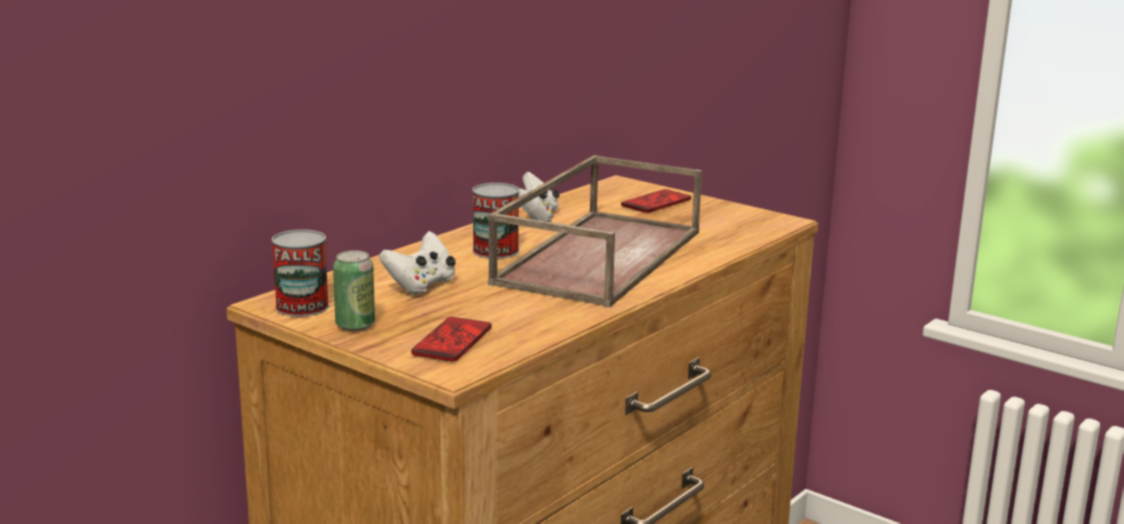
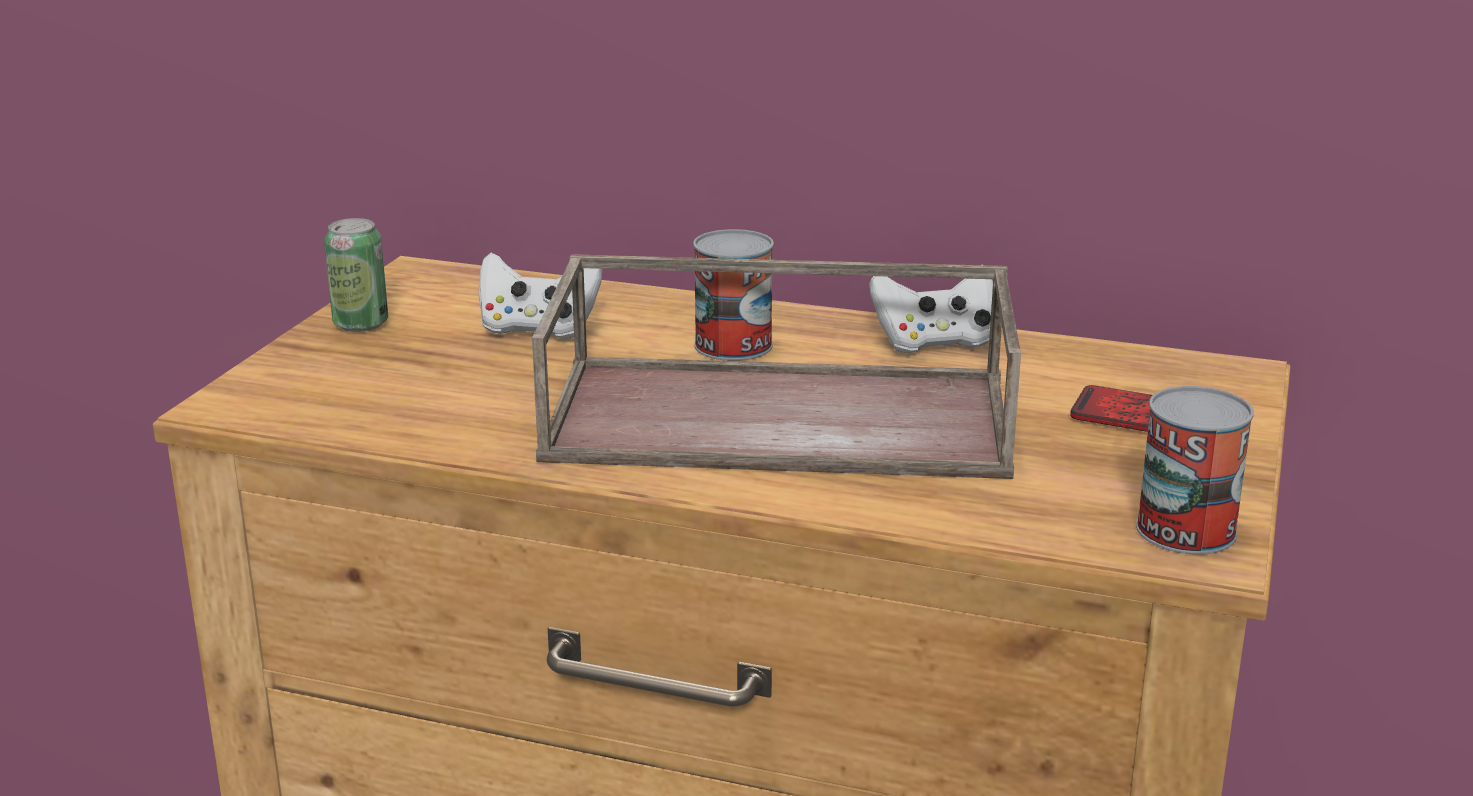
camera: 70 degrees right, 5 degrees up
can [272,229,329,317] -> can moved to [1136,386,1254,555]
phone [411,317,492,361] -> none

